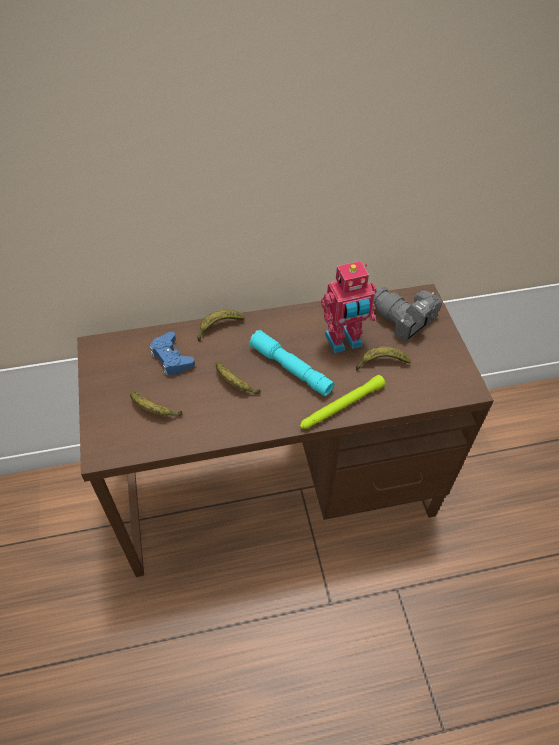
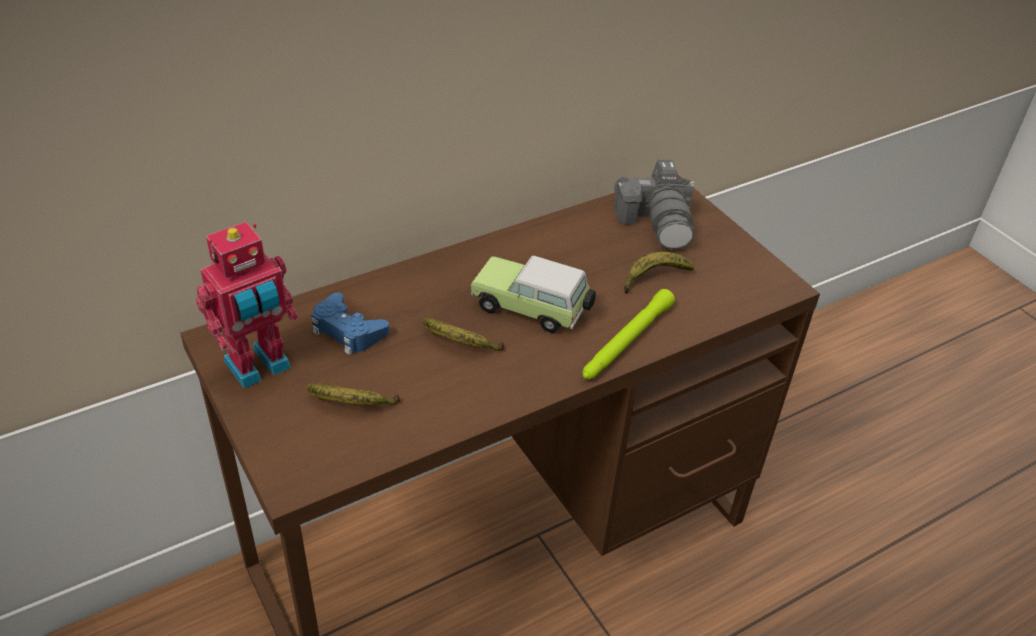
camera: 20 degrees left, 10 degrees down
banana [197,310,245,341] -> none
turquoise flashlight [249,330,334,396] -> toy car [471,256,596,333]
toy robot [321,261,376,353] -> toy robot moved to [196,222,298,388]
camera [373,287,442,342] -> camera turned 120 degrees counterclockwise [614,160,695,249]

